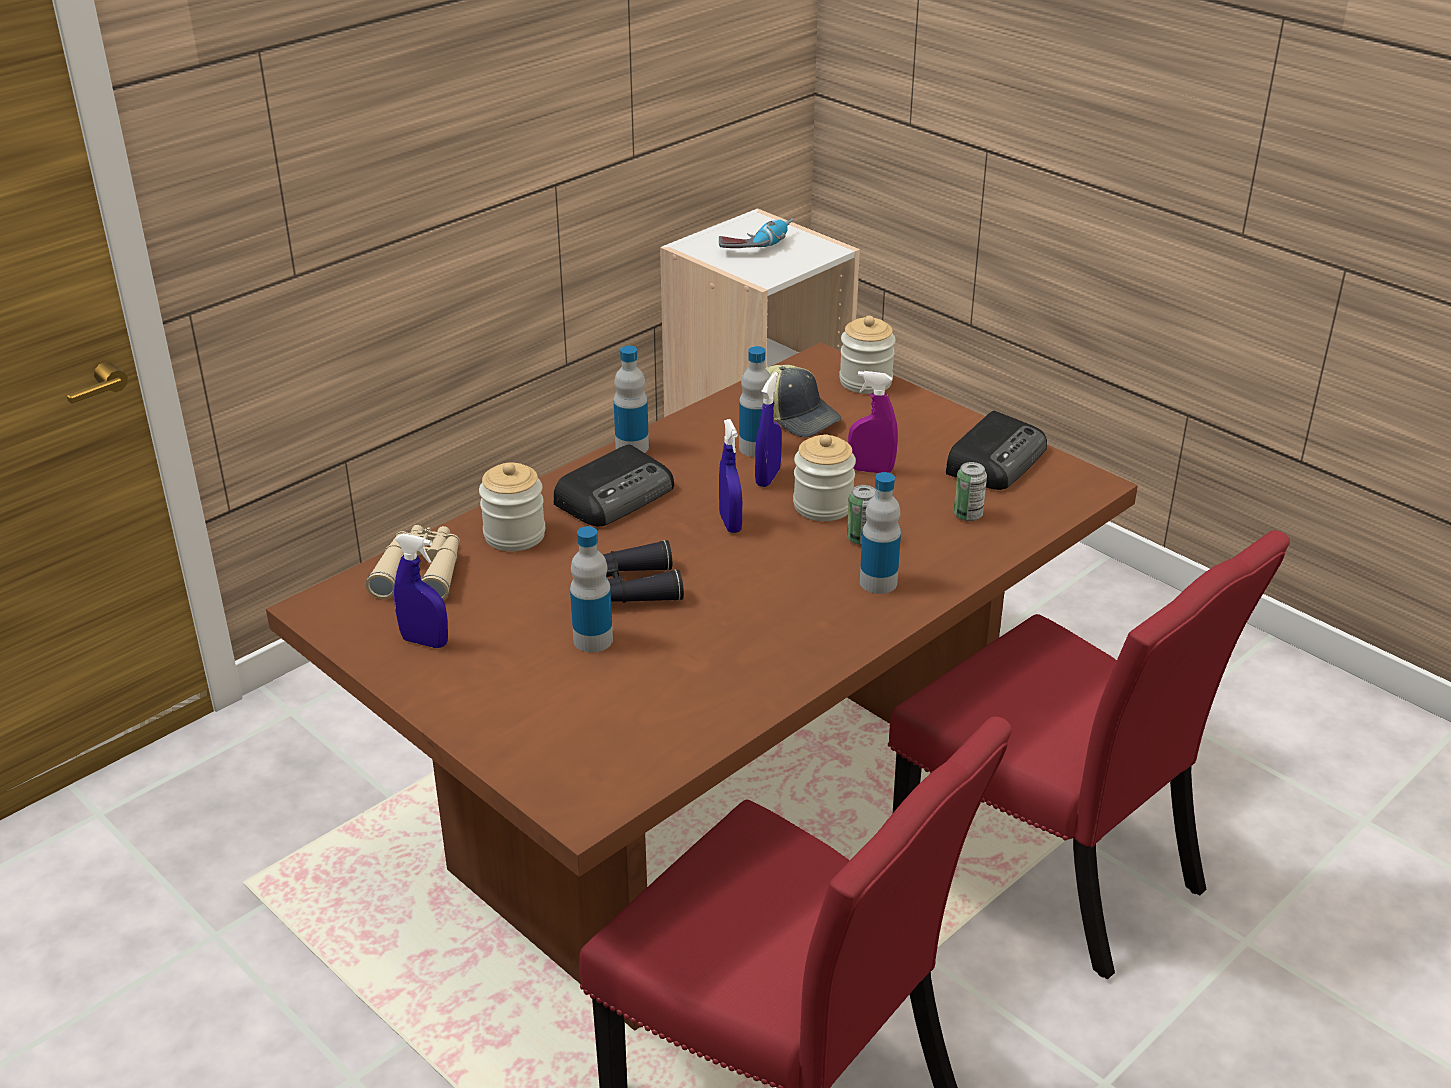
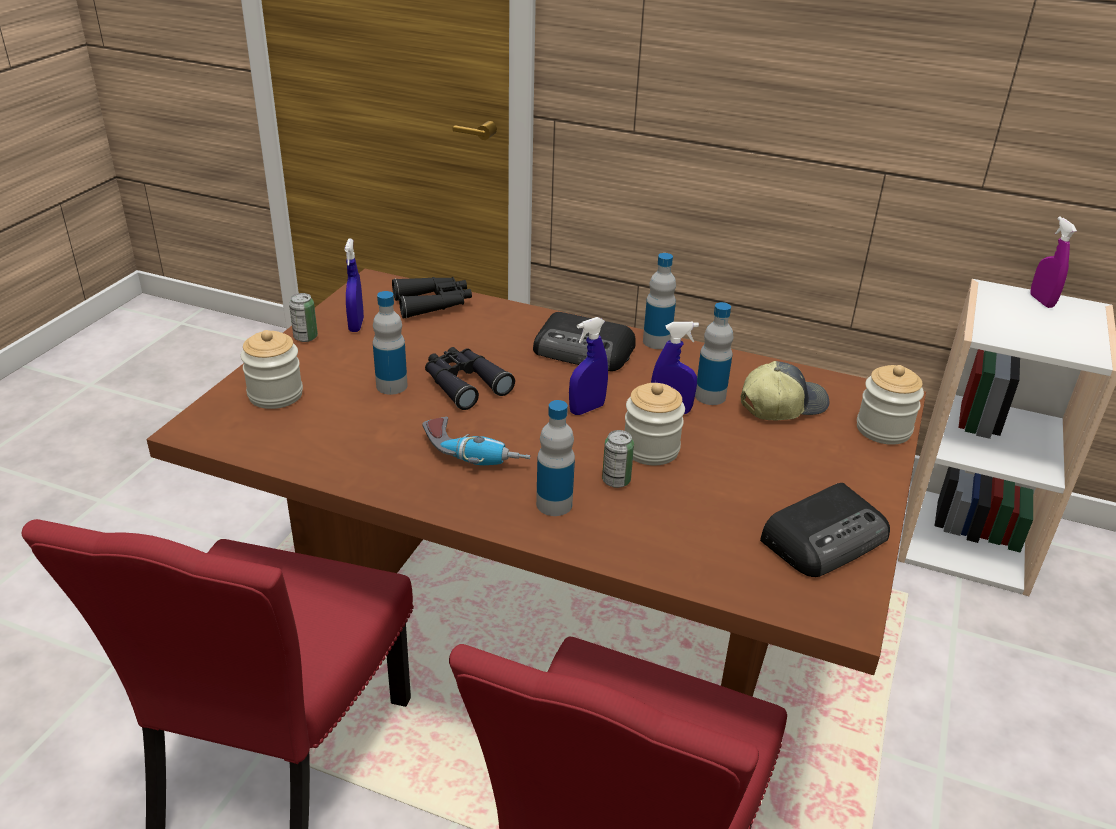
camera: 65 degrees right, 0 degrees up
beige binoculars [366,525,460,600] -> black binoculars [392,277,472,319]
jar [479,462,545,551] -> jar moved to [241,330,303,409]
power drill [719,218,794,248] -> power drill moved to [423,417,530,465]
cap [765,365,842,437] -> cap turned 135 degrees counterclockwise [741,361,830,420]
purple spray bottle [848,371,898,473] -> purple spray bottle moved to [1030,217,1077,308]
radio [946,411,1047,490] -> radio turned 45 degrees counterclockwise [760,483,890,577]
can [954,462,987,521] -> can moved to [289,293,318,342]

